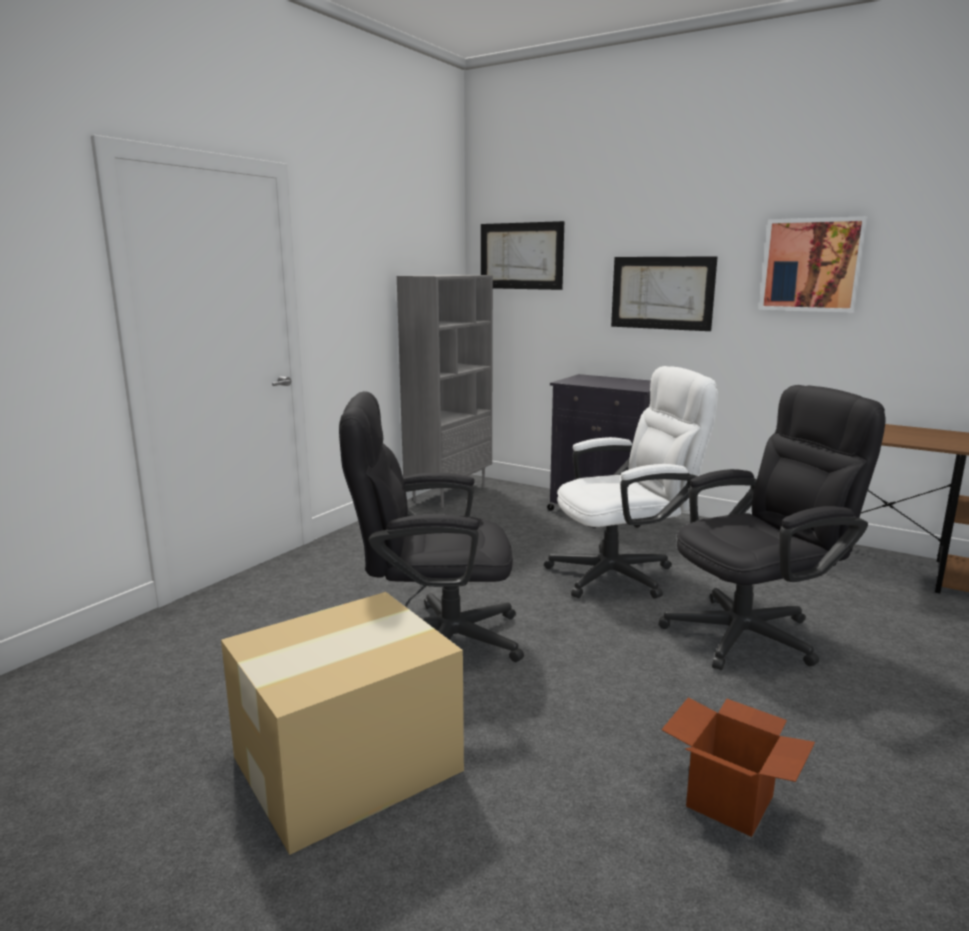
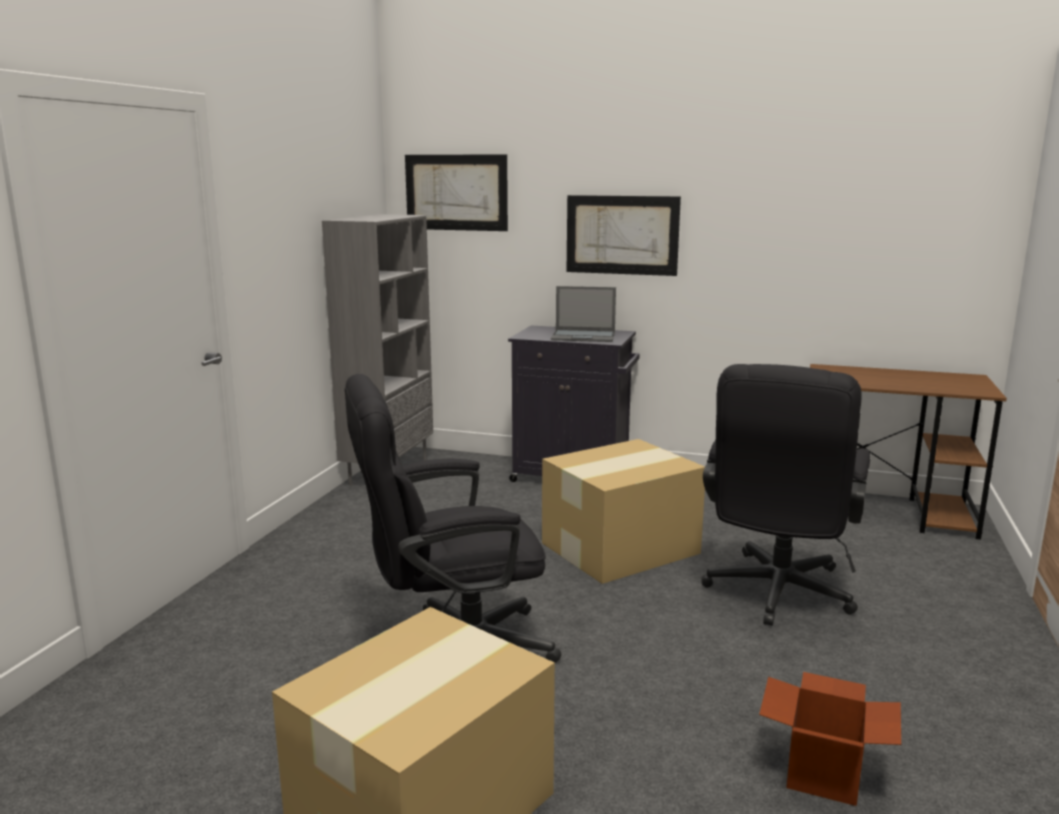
camera: 15 degrees left, 0 degrees up
white office chair [544,366,718,599] -> cardboard box [542,439,705,584]
black office chair [659,385,886,670] -> black office chair turned 150 degrees clockwise [701,364,870,626]
picture [759,216,868,313] -> none
none -> laptop [551,286,616,342]

